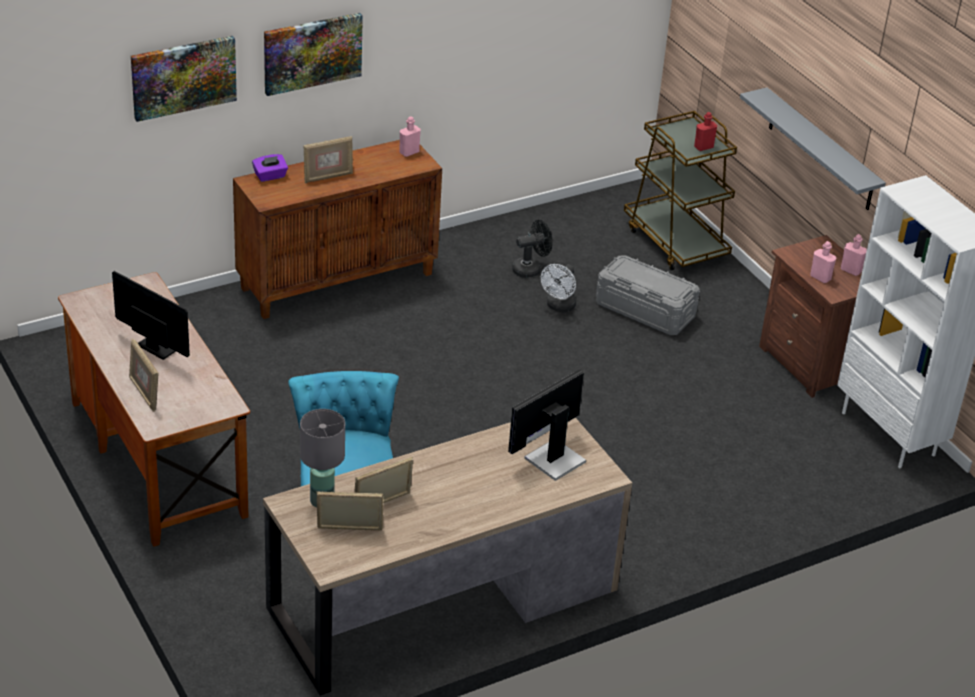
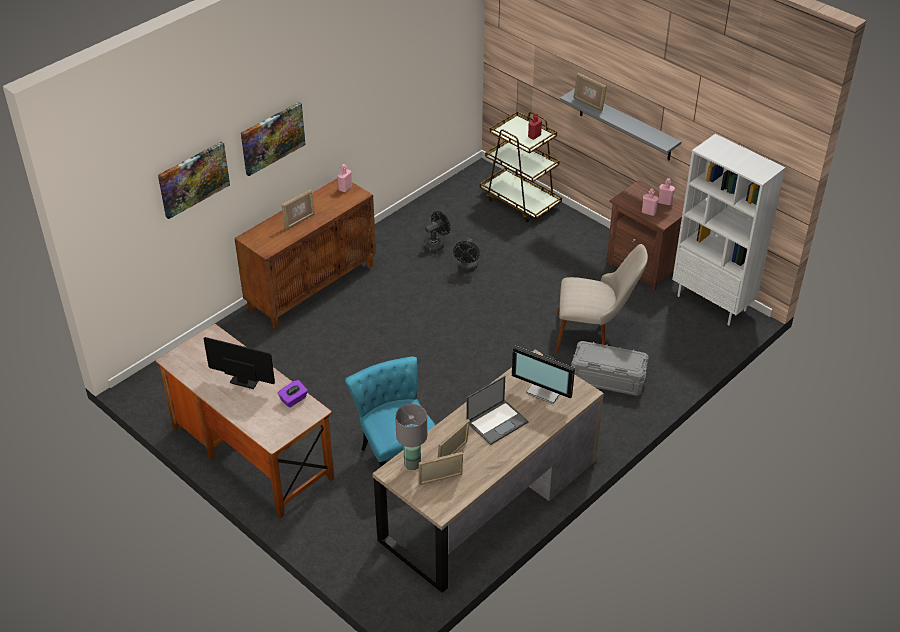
camera: 15 degrees left, 5 degrees up
picture frame [129,339,158,412] -> picture frame moved to [573,73,607,111]
purple tissue box [252,154,288,182] -> purple tissue box moved to [278,380,308,408]
monitor [508,369,586,481] -> monitor turned 90 degrees counterclockwise [512,346,575,404]
white fan [541,264,576,312] -> black fan [453,238,480,272]
grey storage box [596,255,700,335] -> grey storage box moved to [571,341,649,396]
none -> laptop [466,376,528,445]
none -> beige chair [555,244,648,353]

